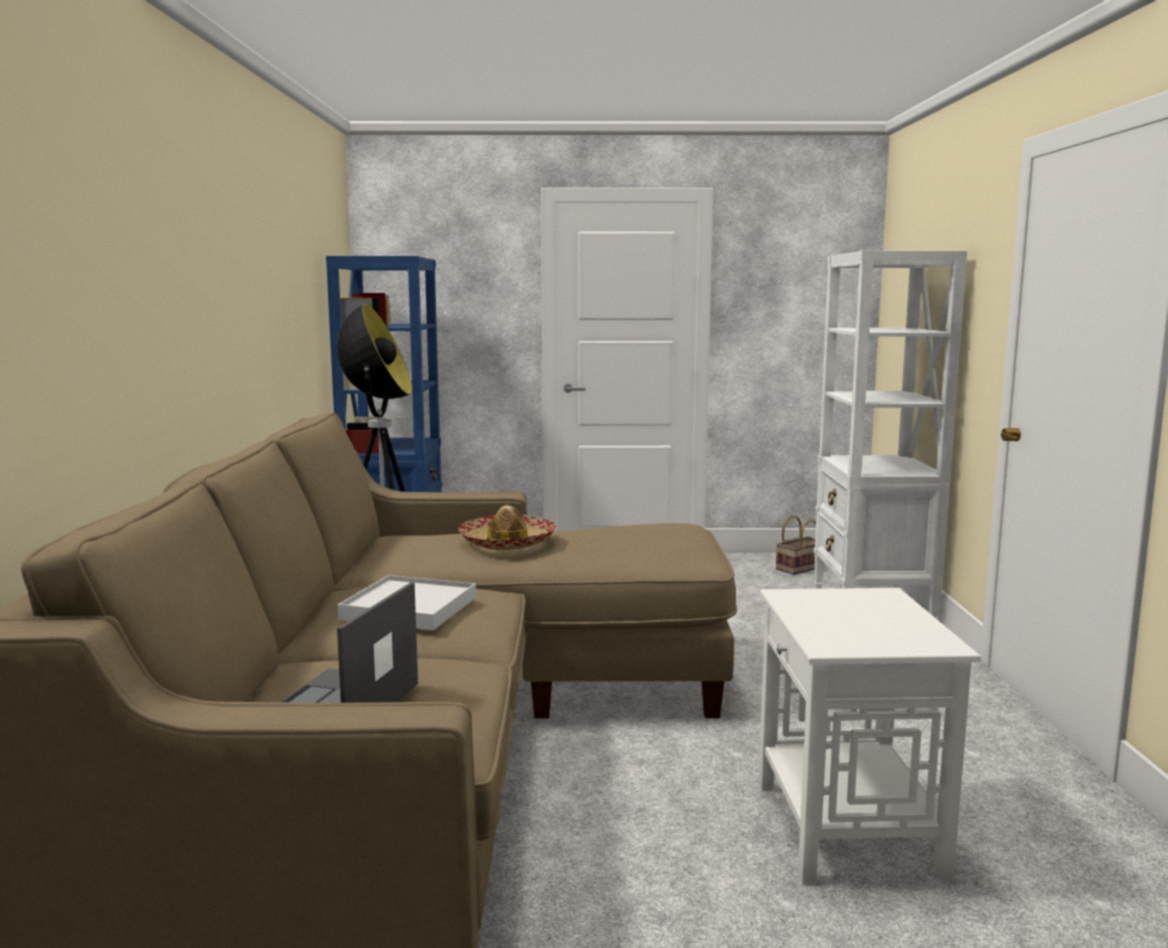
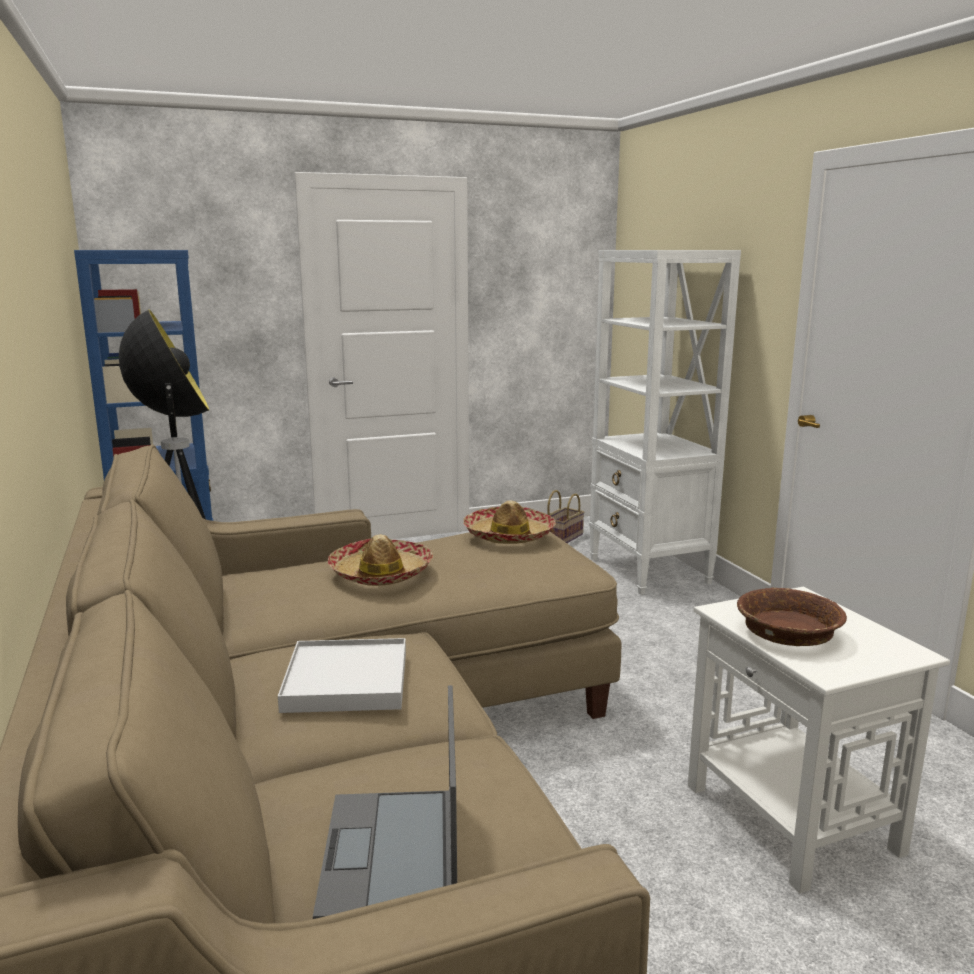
camera: 20 degrees left, 5 degrees up
none -> hat [464,500,556,544]
none -> brown bowl [737,588,847,646]

